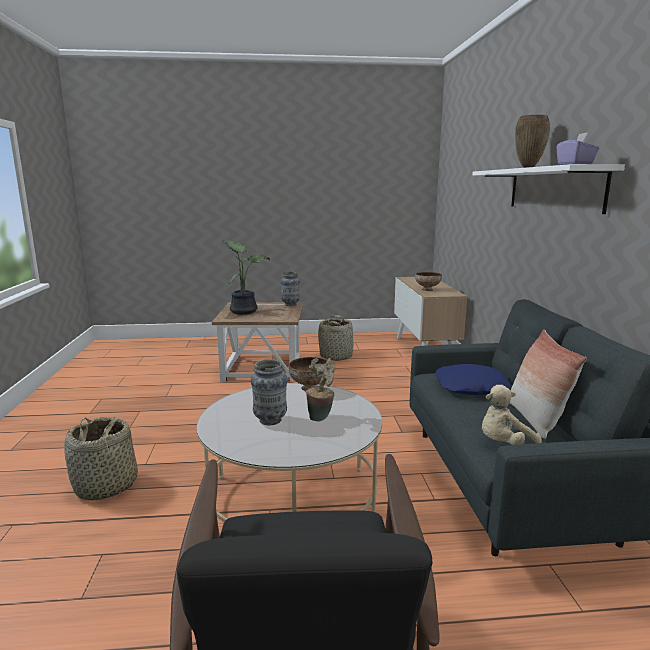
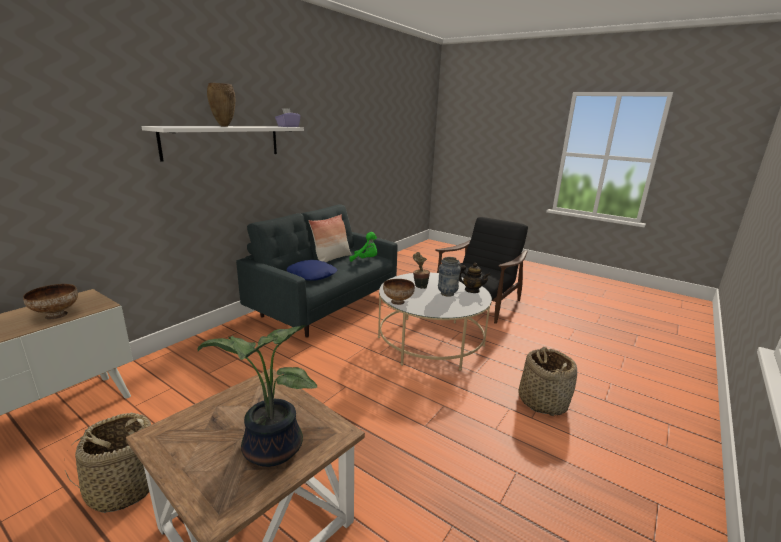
camera: 140 degrees left, 5 degrees up
vase [280,272,300,306] -> none
beige plush toy [482,385,542,445] -> green plush toy [349,232,377,262]
none -> teapot [459,263,491,293]

